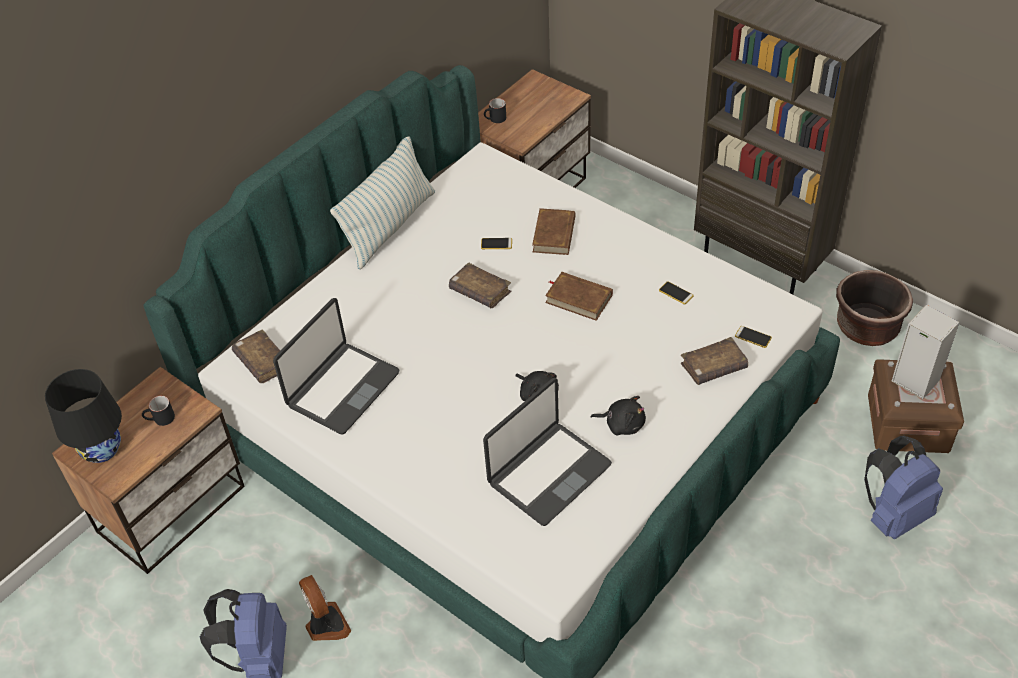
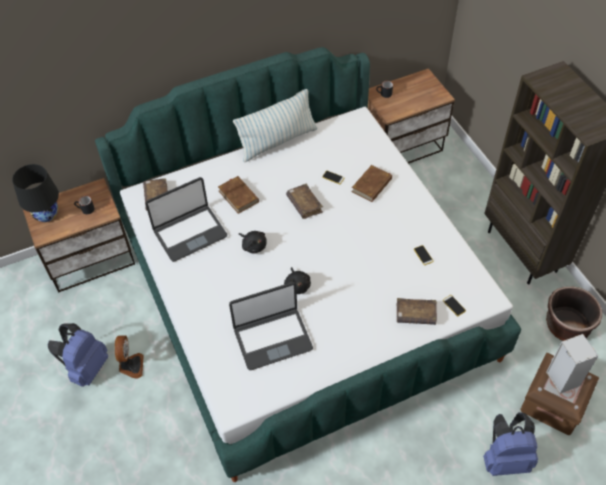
camera: 25 degrees right, 5 degrees up
brown book [545,272,613,321] -> brown book moved to [218,176,259,214]
black plush toy [591,396,646,436] -> black plush toy moved to [238,231,267,254]

